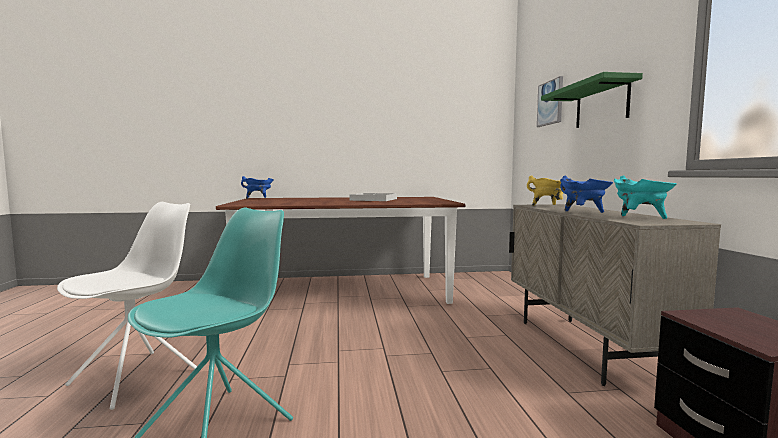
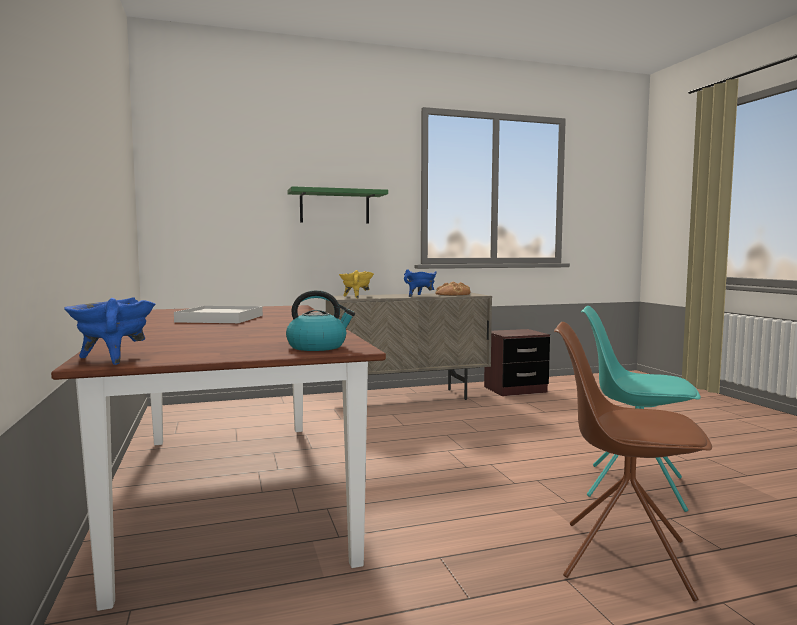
camera: 100 degrees left, 0 degrees up
white chair [57,202,197,410] -> brown chair [554,322,712,601]
picture [537,76,563,127] -> none
turquoise cooking pot [614,175,677,219] -> bread [435,282,471,296]
none -> kettle [286,290,355,351]

